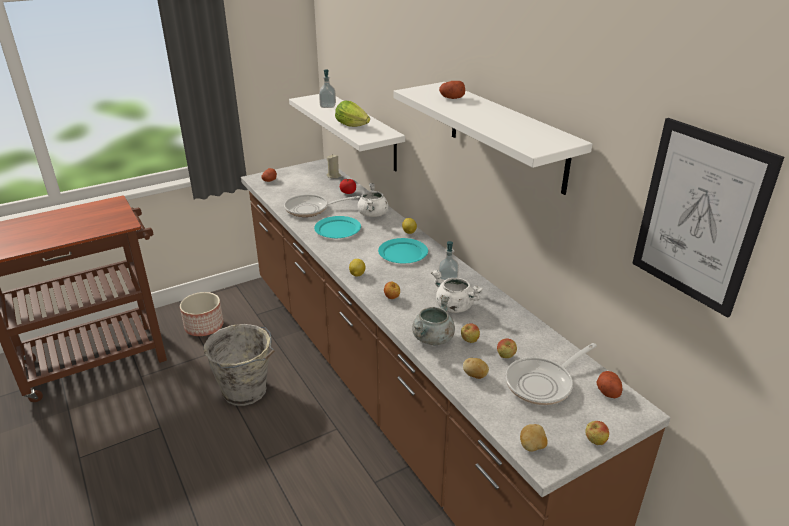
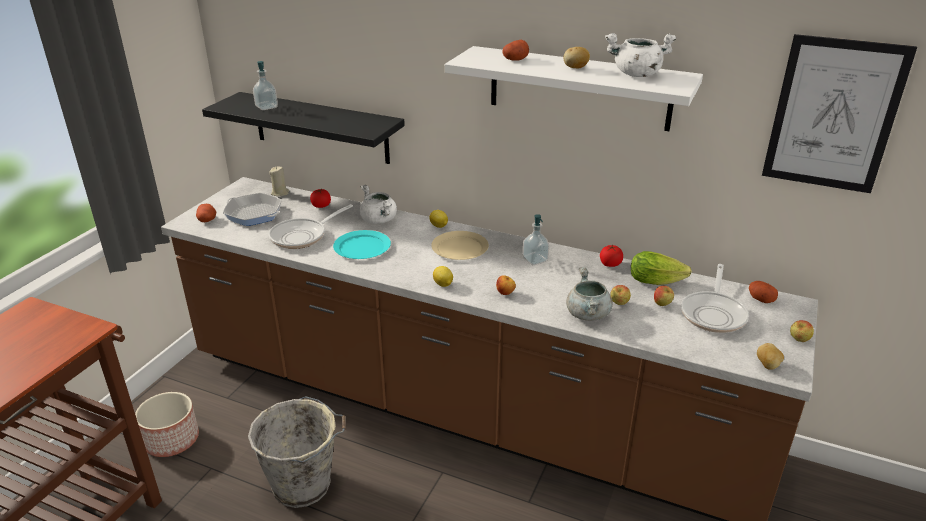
camera: 35 degrees left, 0 degrees up
white shelf [289,94,405,172] -> black shelf [202,92,405,164]
lettuce [335,101,370,127] -> lettuce moved to [631,251,692,285]
turquoise plate [378,238,428,263] -> beige plate [431,231,489,260]
white cooking pot [431,270,483,313] -> white cooking pot moved to [605,33,677,77]
potato [463,358,489,379] -> potato moved to [564,47,590,68]
none -> frying pan [223,193,282,226]
none -> tomato [600,245,623,267]

